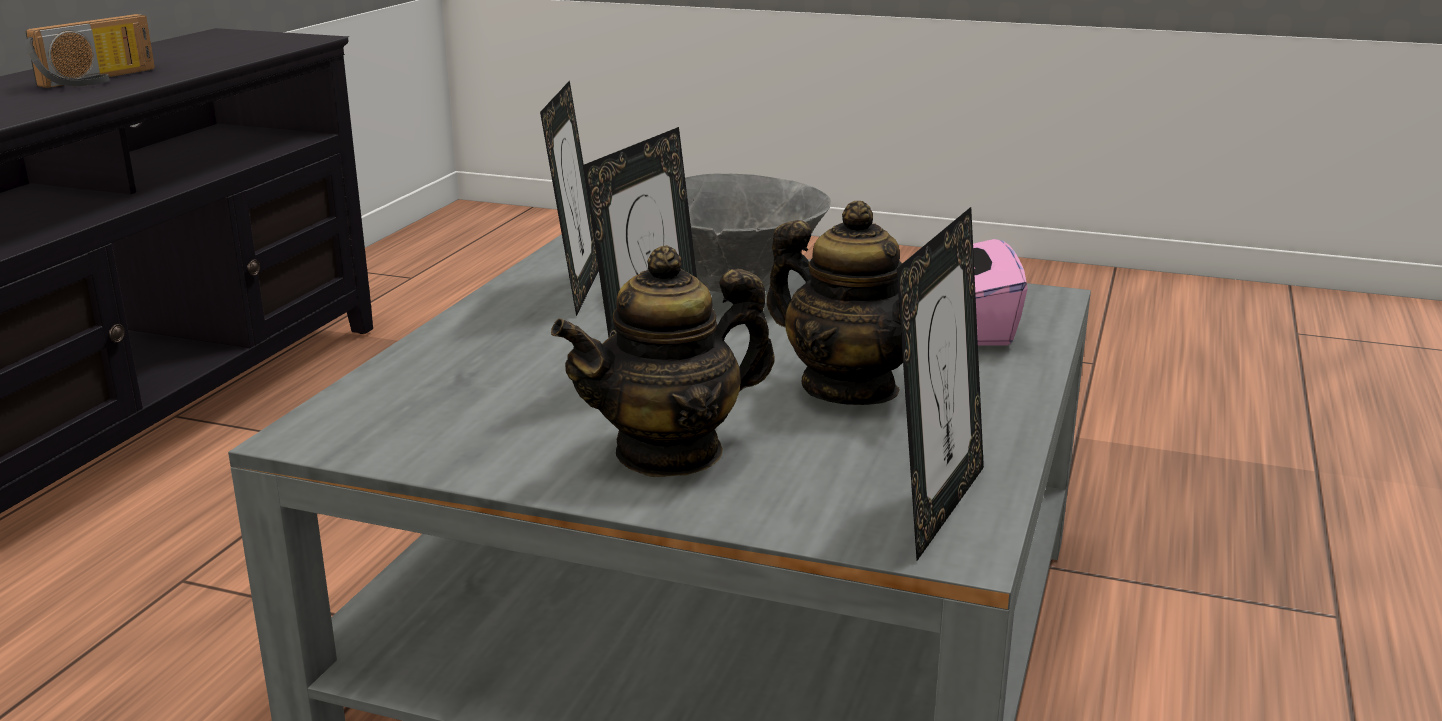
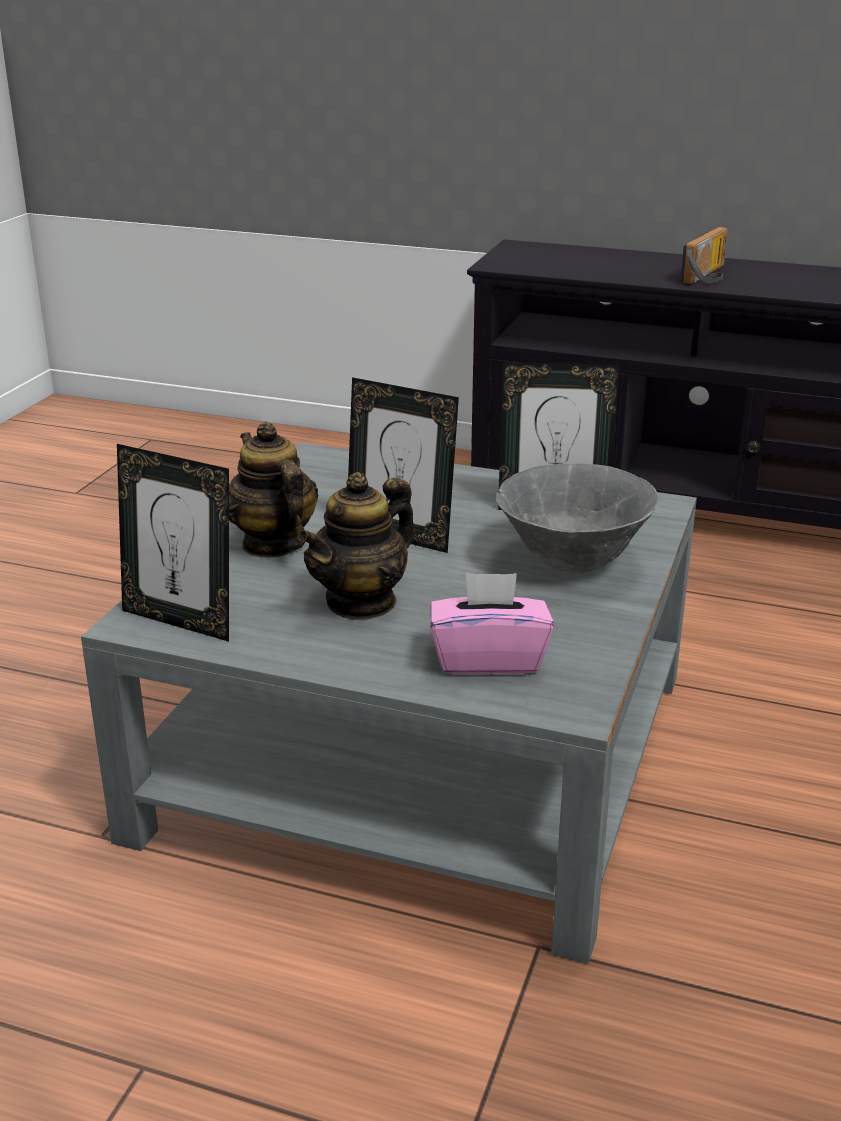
camera: 90 degrees right, 5 degrees up
radio [25,14,155,88] -> radio turned 90 degrees counterclockwise [680,227,728,284]

